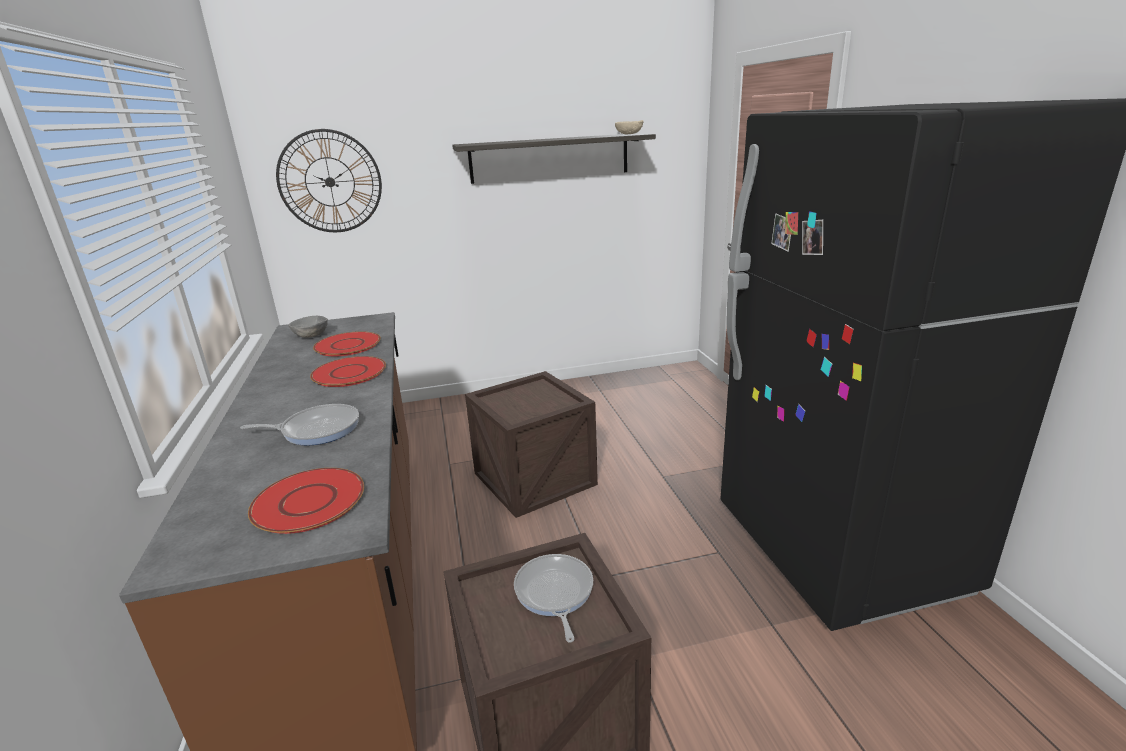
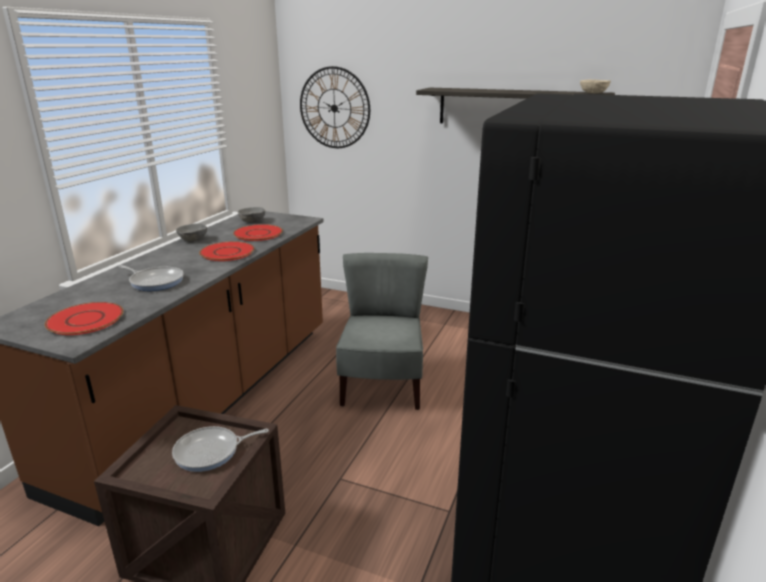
camera: 35 degrees right, 0 degrees up
crate [465,371,598,518] -> grey chair [336,253,428,410]
frying pan [514,554,593,642] -> frying pan turned 135 degrees counterclockwise [172,426,269,472]
none -> grey bowl [176,223,207,241]

